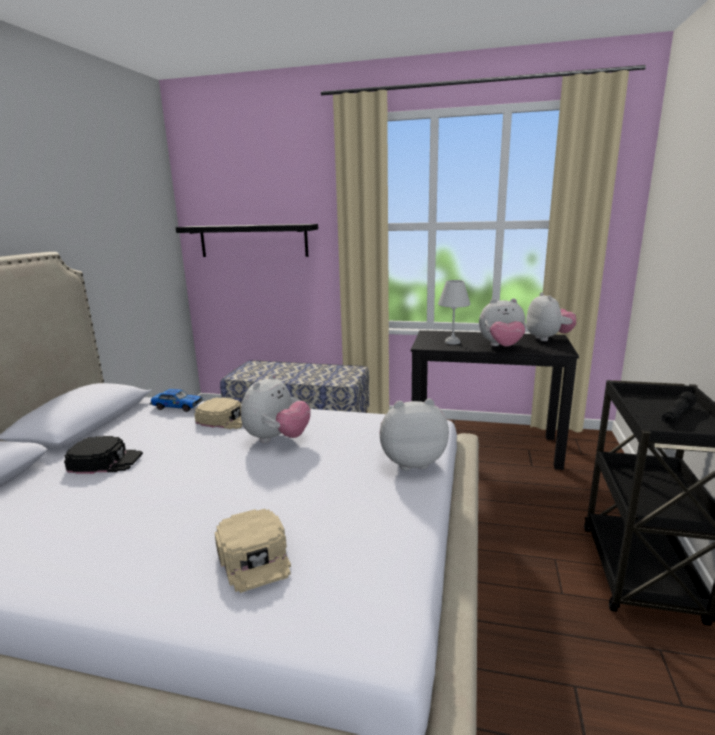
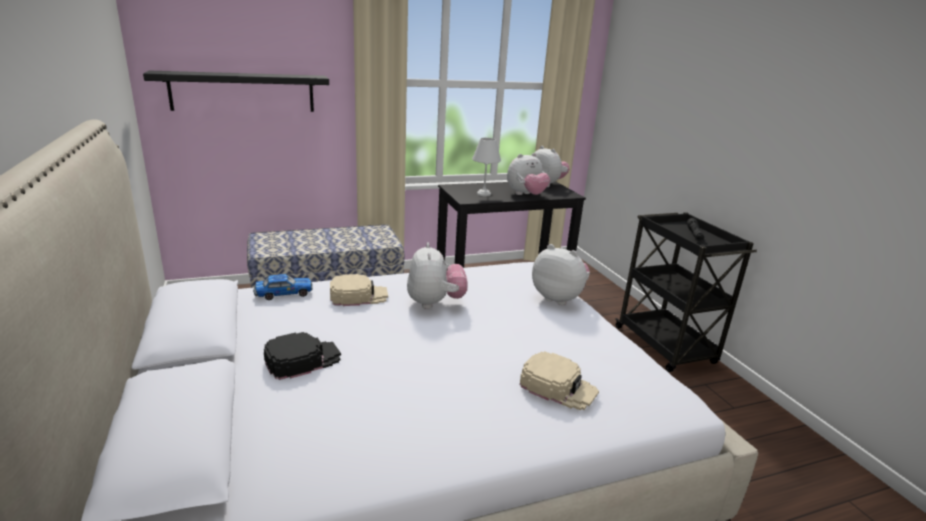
camera: 35 degrees left, 5 degrees up
plush toy [380,398,449,471] -> plush toy turned 75 degrees clockwise [532,244,590,305]

